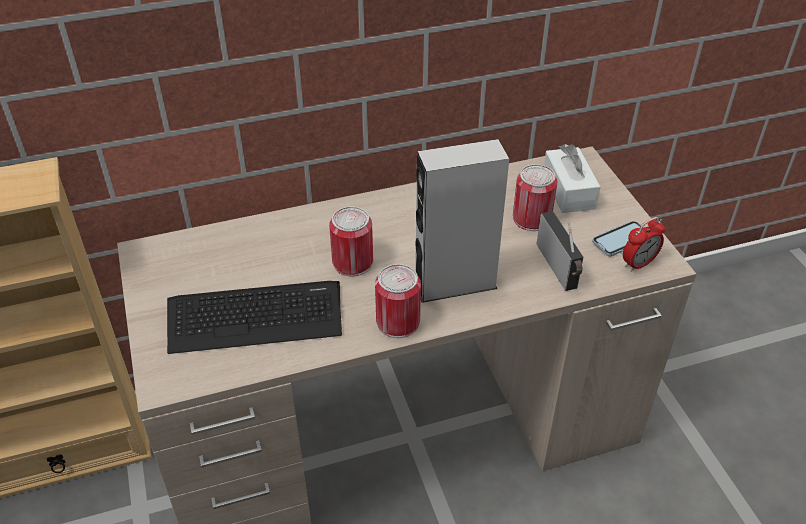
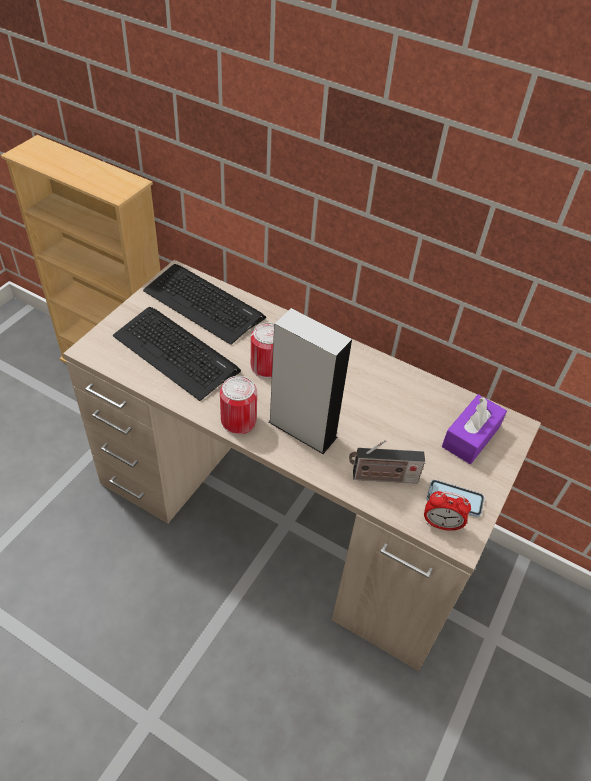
camera: 45 degrees right, 5 degrees up
can [513,164,557,231] -> none
radio [536,211,583,291] -> radio turned 60 degrees clockwise [349,440,425,483]
white tissue box [544,144,600,213] -> purple tissue box [442,394,507,464]
none -> keyboard [143,264,266,345]

